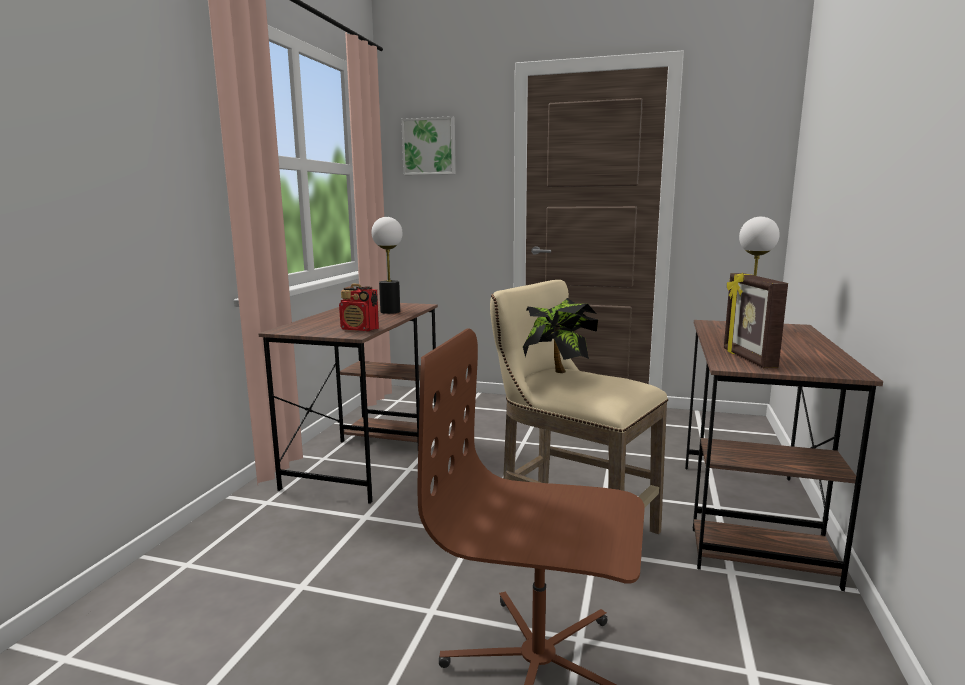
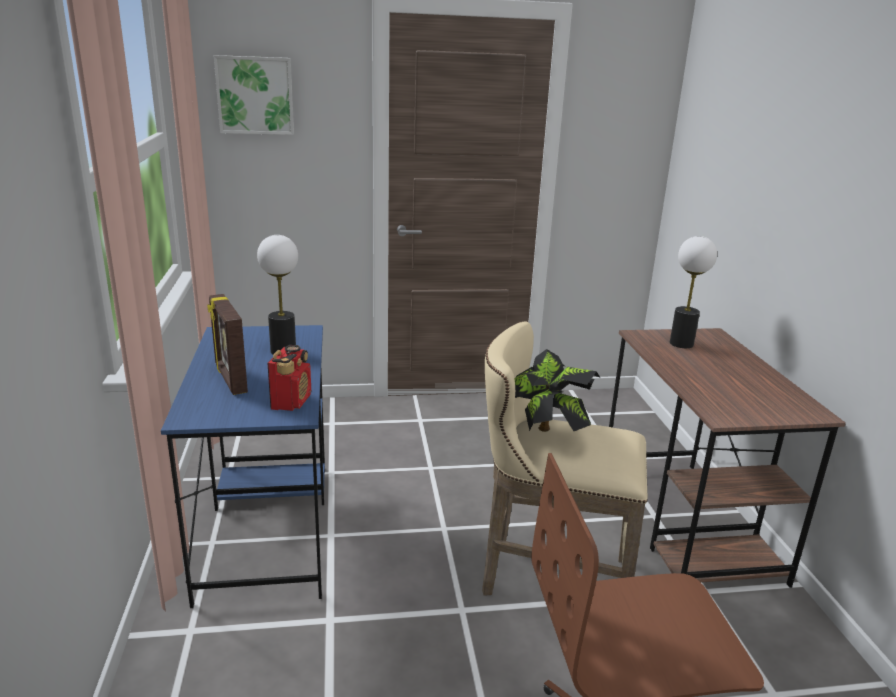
camera: 25 degrees left, 10 degrees up
brown desk [258,302,438,504] -> blue desk [161,325,325,608]
radio [339,284,379,331] -> radio turned 75 degrees counterclockwise [267,345,311,411]
picture frame [724,273,788,368] -> picture frame moved to [207,294,248,395]

